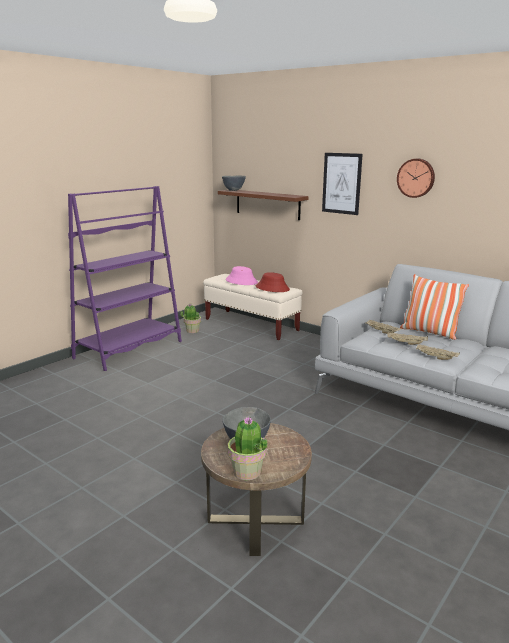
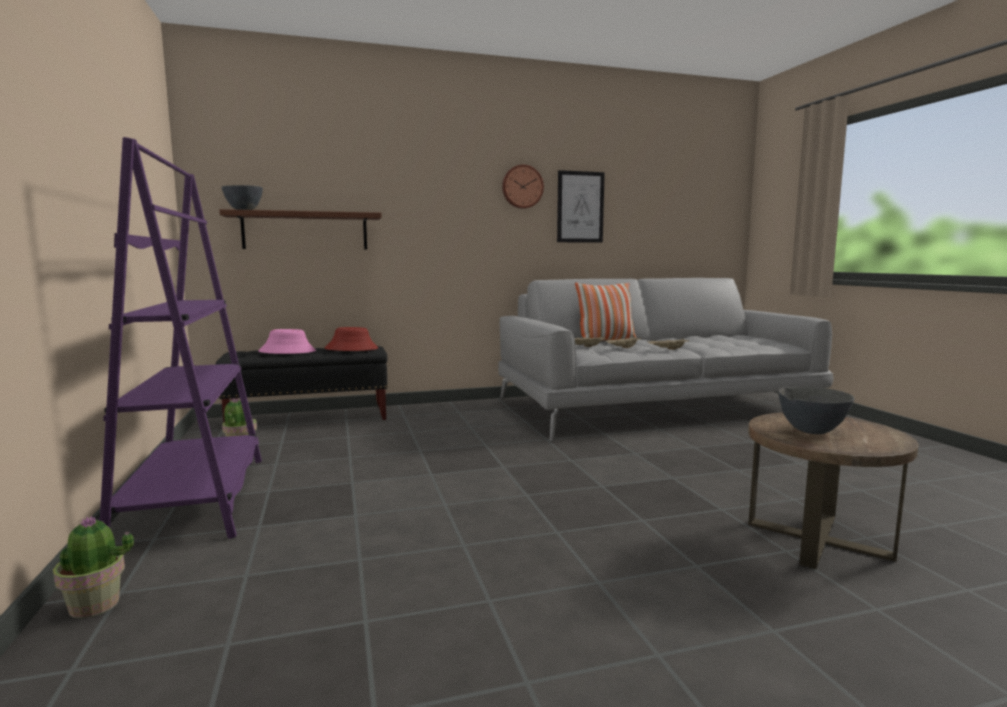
camera: 55 degrees left, 10 degrees down
beige bench [203,274,303,340] -> black bench [216,346,388,423]
potted plant [228,417,267,480] -> potted plant moved to [53,516,134,618]
picture [322,153,363,215] -> picture moved to [557,170,605,243]

